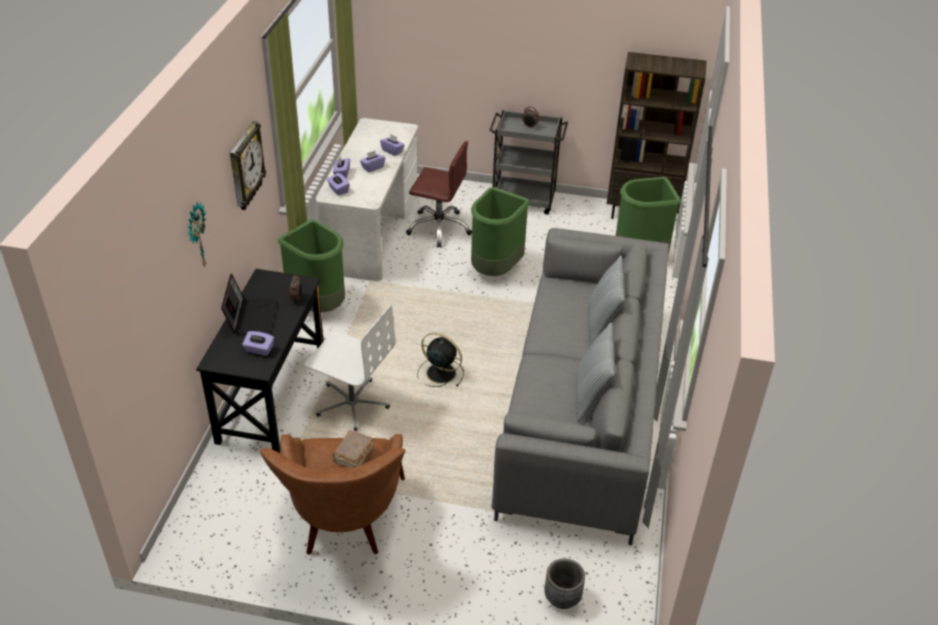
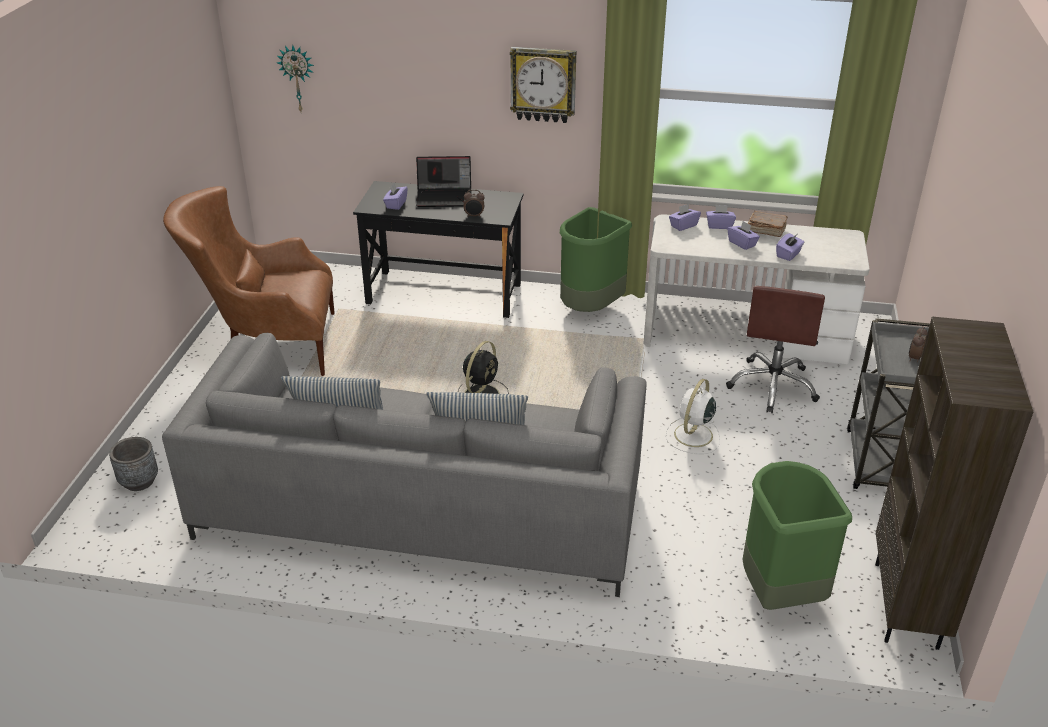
camera: 90 degrees right, 5 degrees down
wall clock [188,201,207,267] -> wall clock moved to [276,45,314,111]
white office chair [305,305,395,431] -> none
brown book [333,430,374,468] -> brown book moved to [748,211,788,237]
green trash can [471,187,530,276] -> white fan [665,379,720,454]

